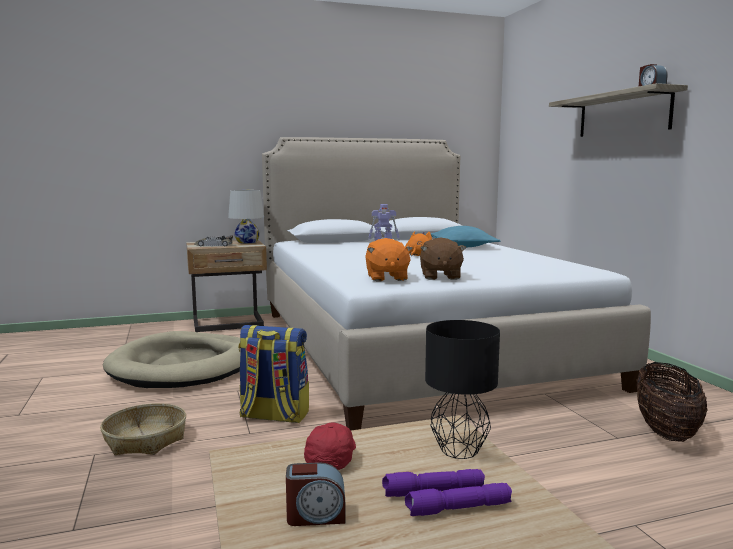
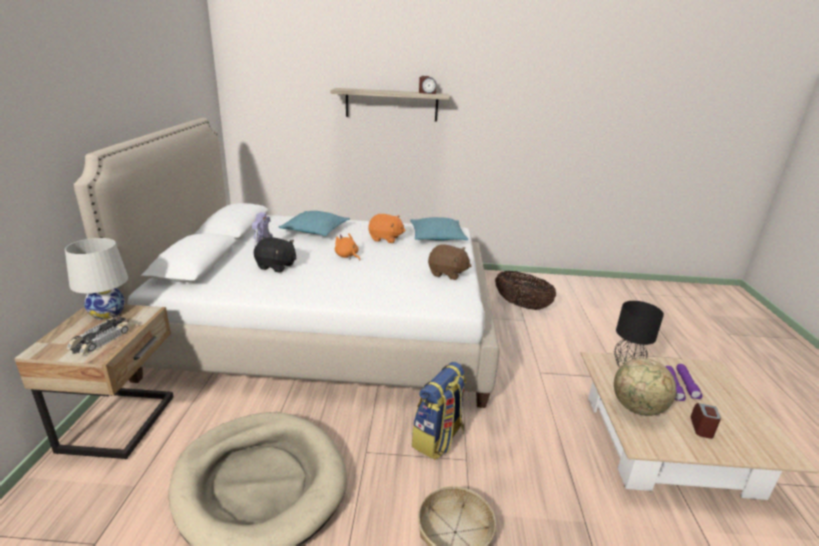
camera: 70 degrees left, 15 degrees up
red cap [304,422,356,470] -> globe [614,358,676,416]
orange plush toy [365,238,413,281] -> orange plush toy moved to [368,214,406,243]
none -> black plush toy [254,237,296,273]
none -> turquoise pillow [410,217,468,241]

